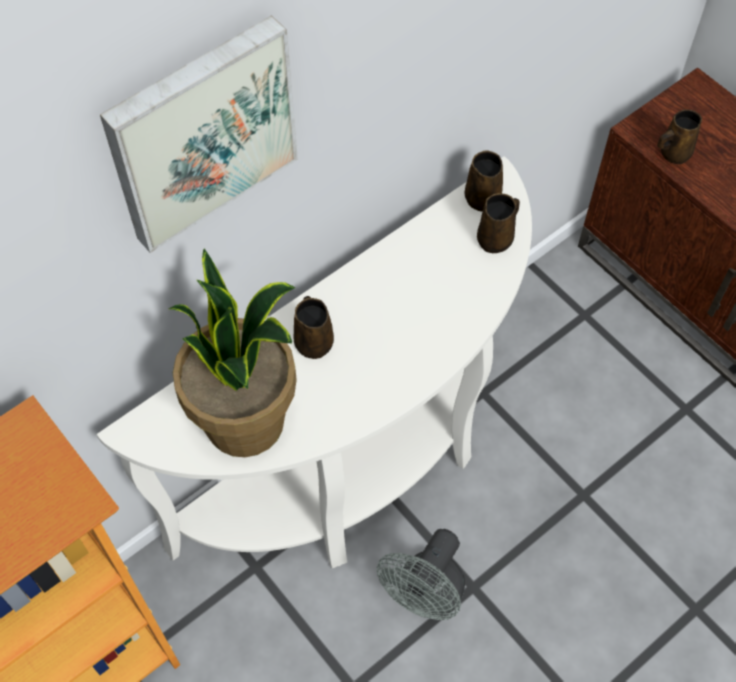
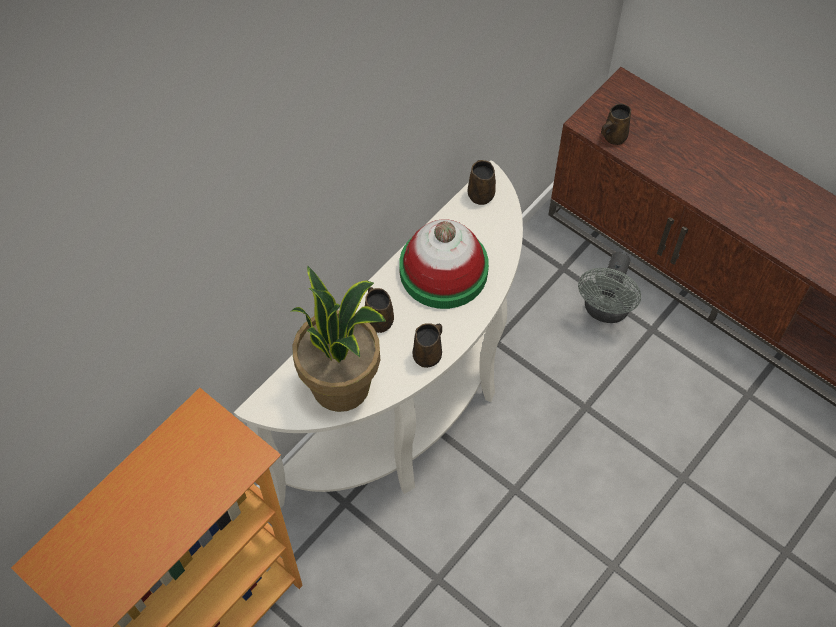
camera: 10 degrees left, 0 degrees up
picture [100,15,298,253] -> none
grey fan [377,529,465,620] -> grey fan moved to [578,252,641,323]
brown mug [477,193,520,254] -> brown mug moved to [413,323,442,368]
none -> hat [399,219,489,309]

